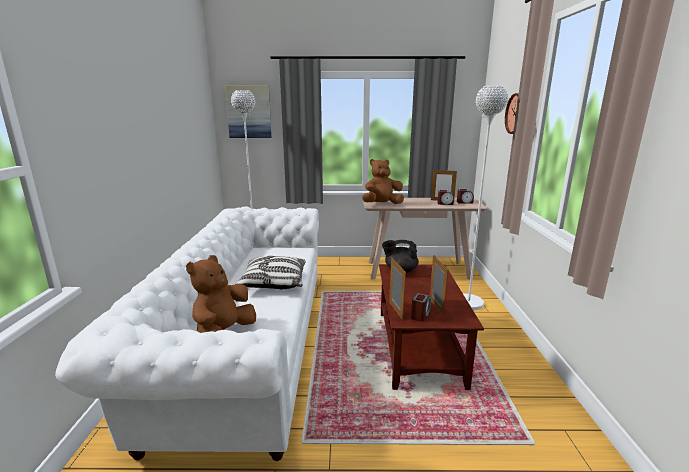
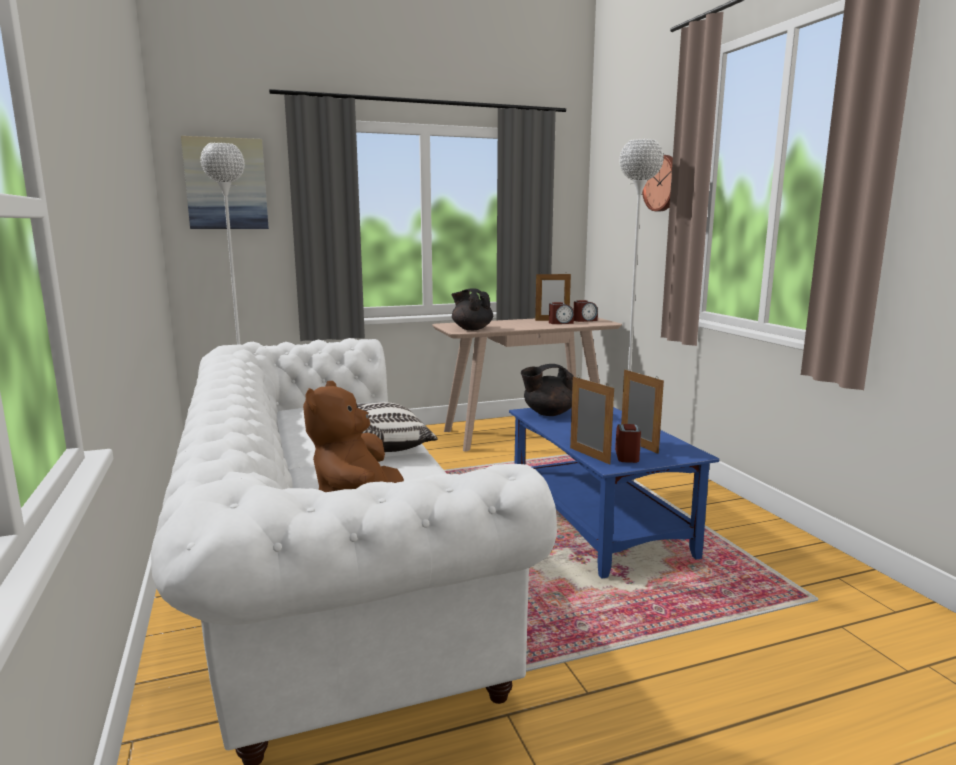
camera: 20 degrees left, 5 degrees down
brown plush toy [362,159,404,204] -> black teapot [452,288,493,330]
brown coffee table [379,264,484,390] -> blue coffee table [509,407,719,579]

